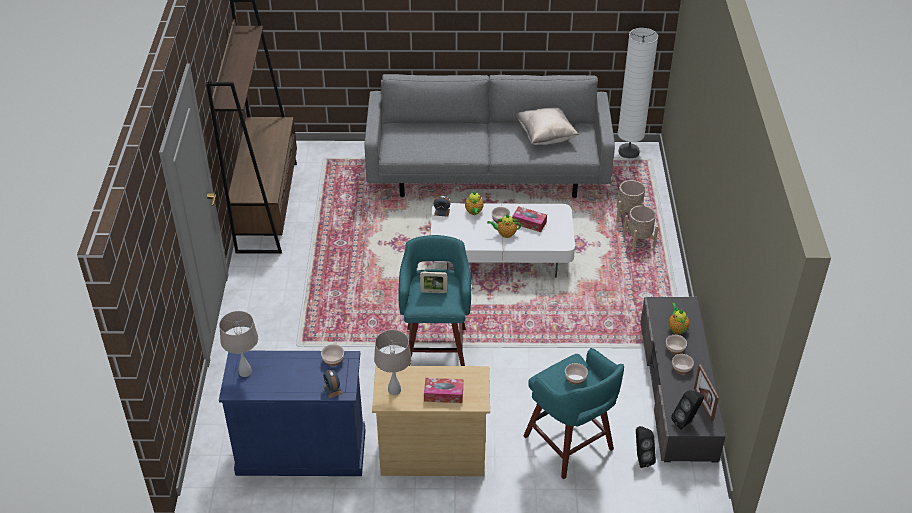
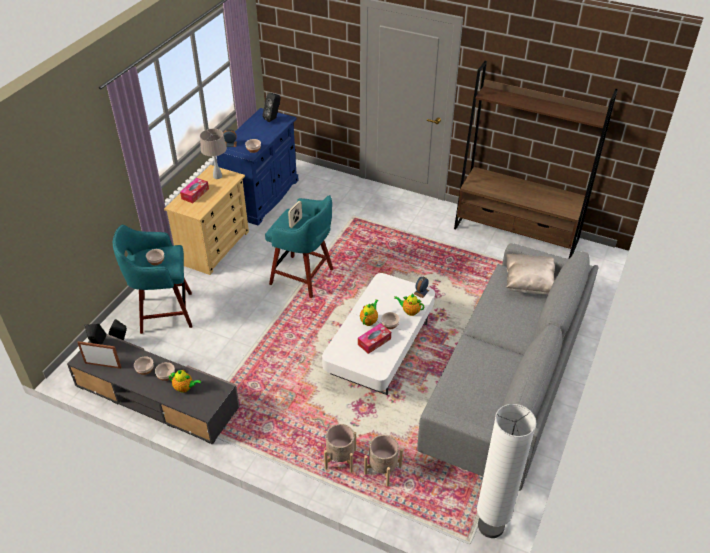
camera: 115 degrees right, 0 degrees up
beige table lamp [219,311,258,377] -> black speaker [262,93,281,122]
beige pillow [516,107,579,145] -> beige pillow moved to [506,254,555,295]

